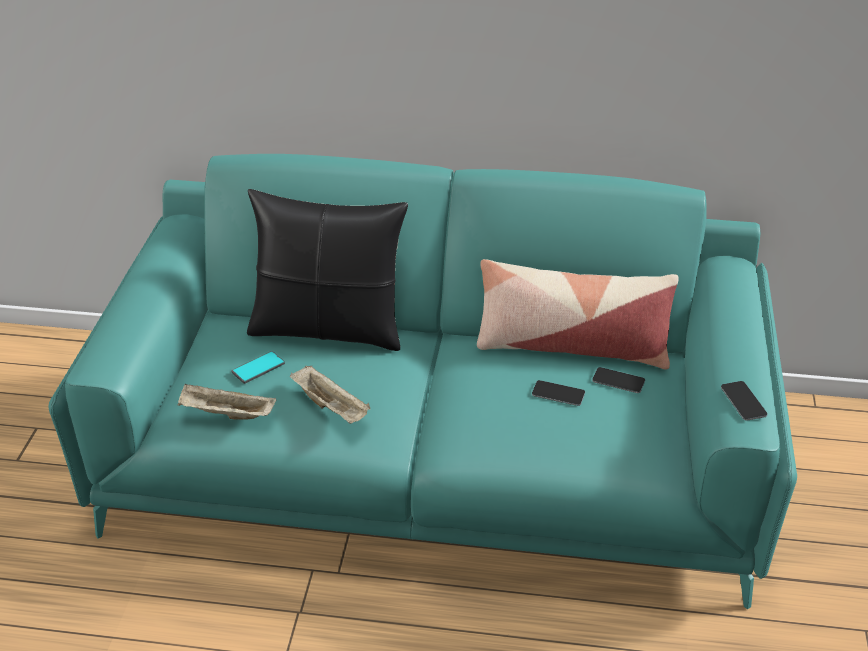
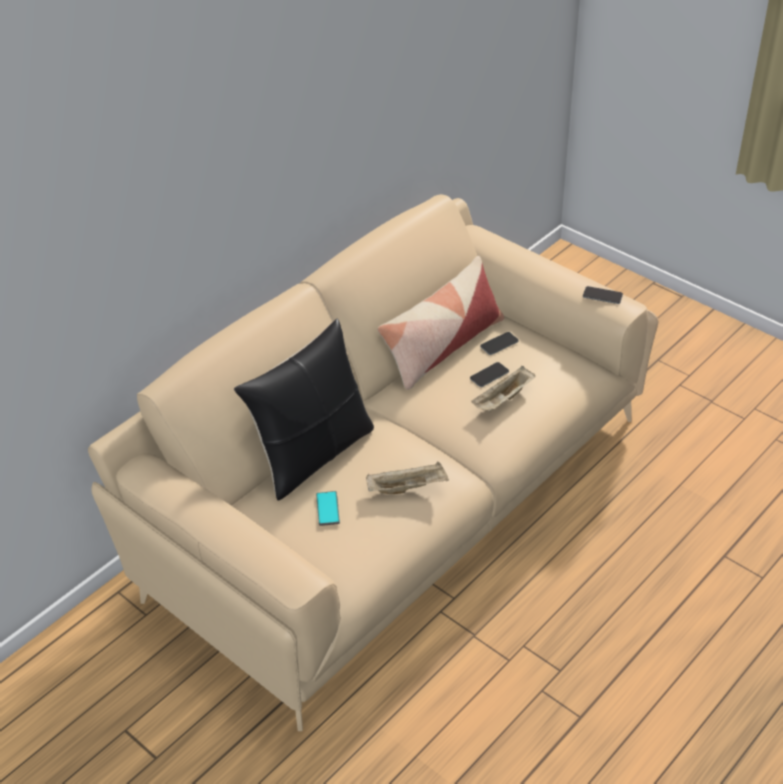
camera: 55 degrees left, 5 degrees up
turquoise sofa [49,154,797,609] -> beige sofa [88,194,658,731]
beige tray [178,383,276,420] -> beige tray moved to [471,366,536,412]

